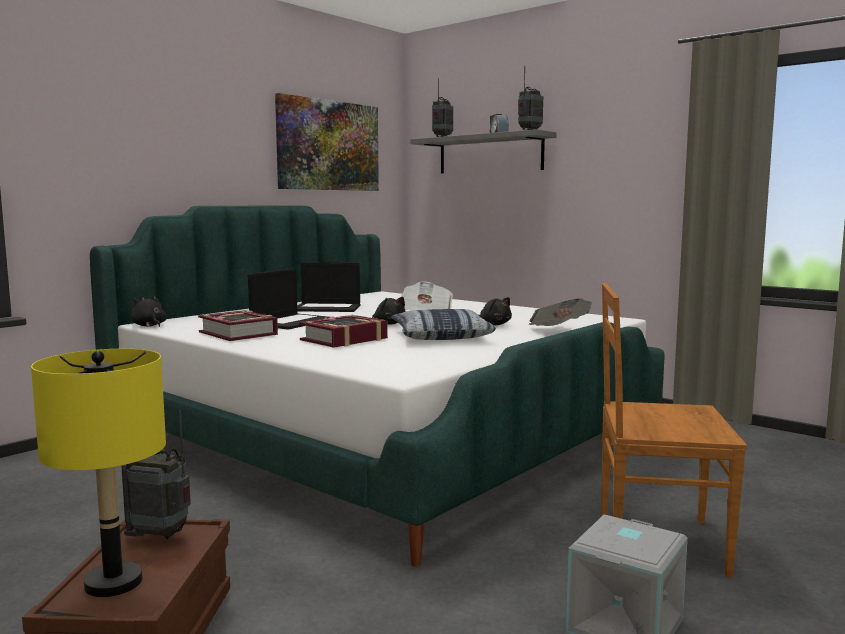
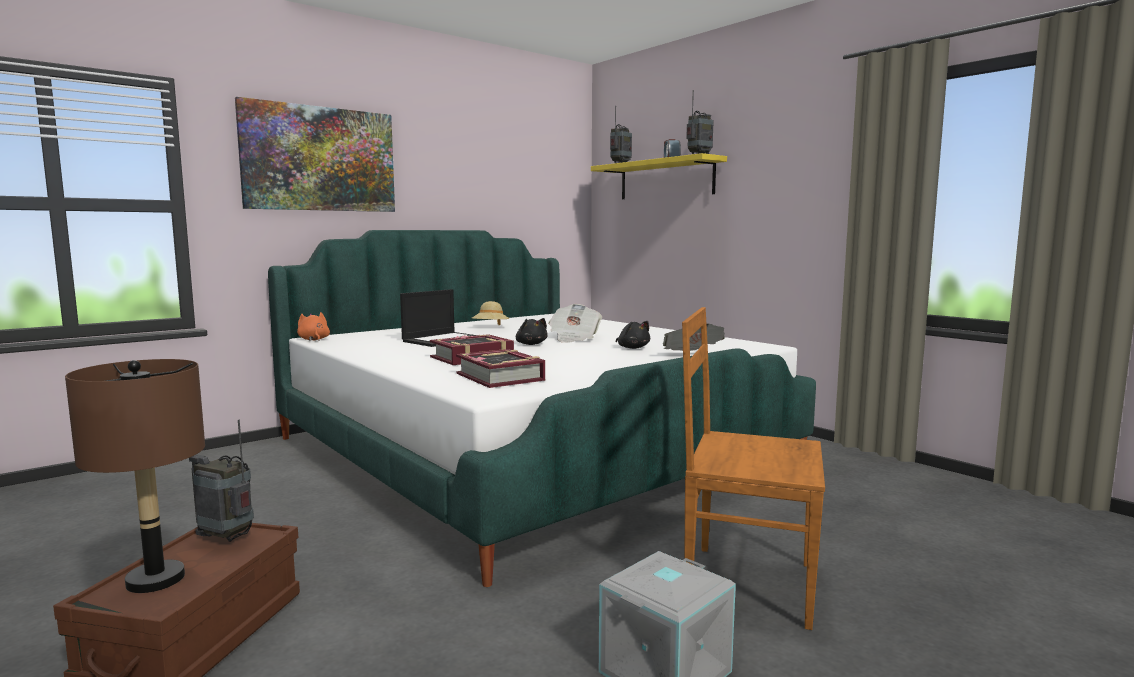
camera: 10 degrees right, 0 degrees up
yellow table lamp [31,349,166,597] -> brown table lamp [65,359,205,593]
black plush toy [131,296,166,327] -> orange plush toy [297,312,330,341]
book [198,310,278,341] -> book moved to [456,349,545,388]
picture [275,93,379,191] -> picture moved to [235,97,395,212]
laptop [297,262,360,312] -> beige hat [472,301,510,325]
pillow [391,309,496,340] -> none
grey shelf [411,129,557,173] -> yellow shelf [591,153,727,199]

